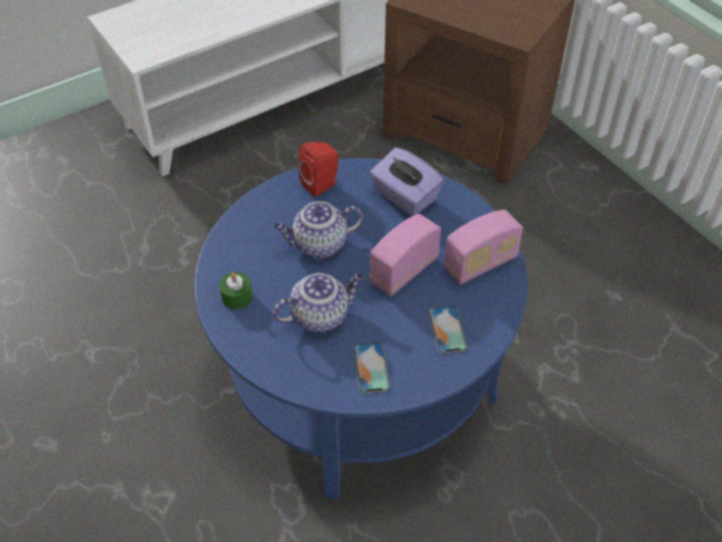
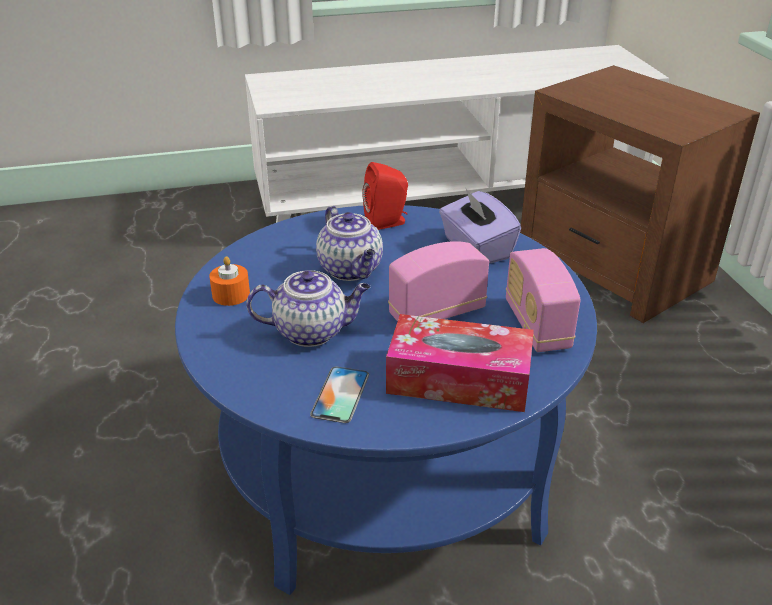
camera: 20 degrees right, 15 degrees down
green candle [219,272,253,309] -> orange candle [209,256,250,306]
teapot [274,201,363,258] -> teapot turned 120 degrees counterclockwise [316,206,383,281]
phone [428,305,468,354] -> tissue box [386,314,534,412]
radio [444,210,523,284] -> radio turned 90 degrees clockwise [506,248,581,352]

